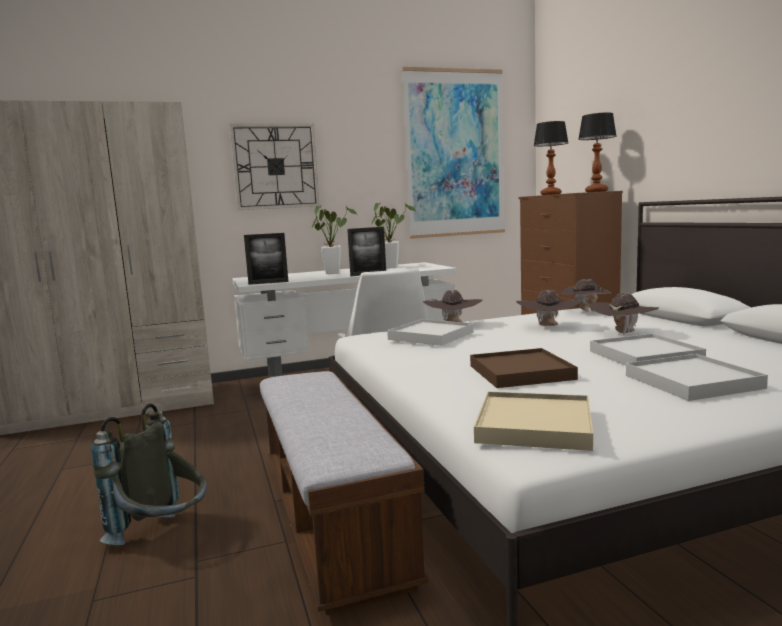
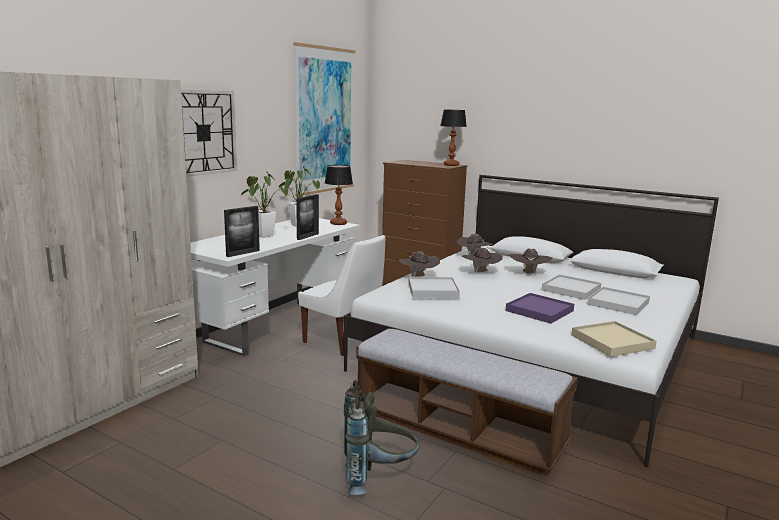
camera: 40 degrees left, 5 degrees up
brown tray [470,348,578,388] -> purple tray [506,293,574,324]
table lamp [534,121,569,195] -> table lamp moved to [325,165,353,225]

